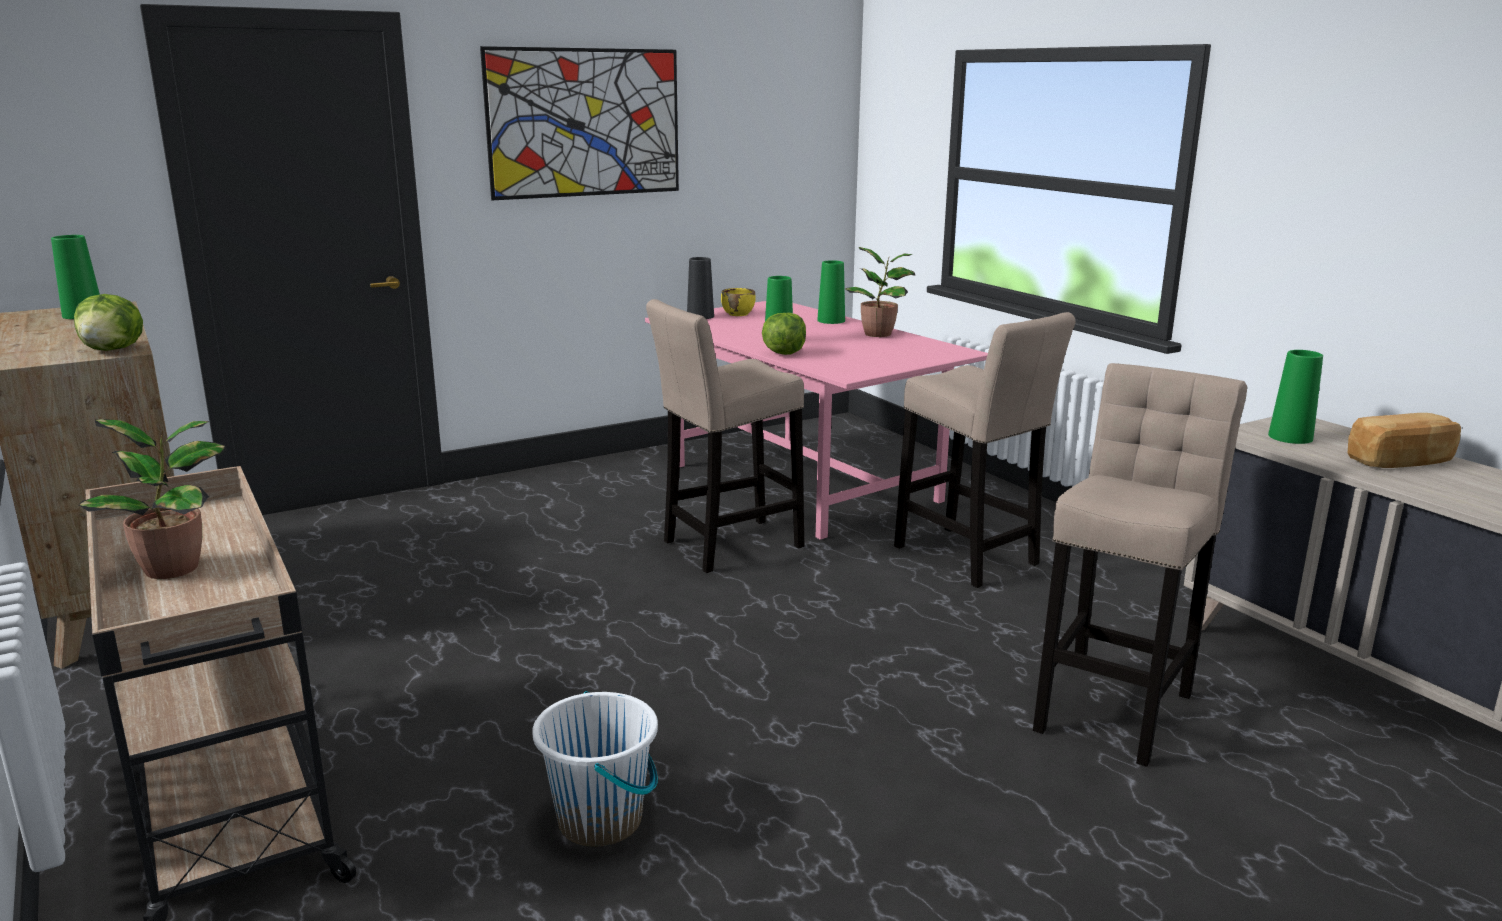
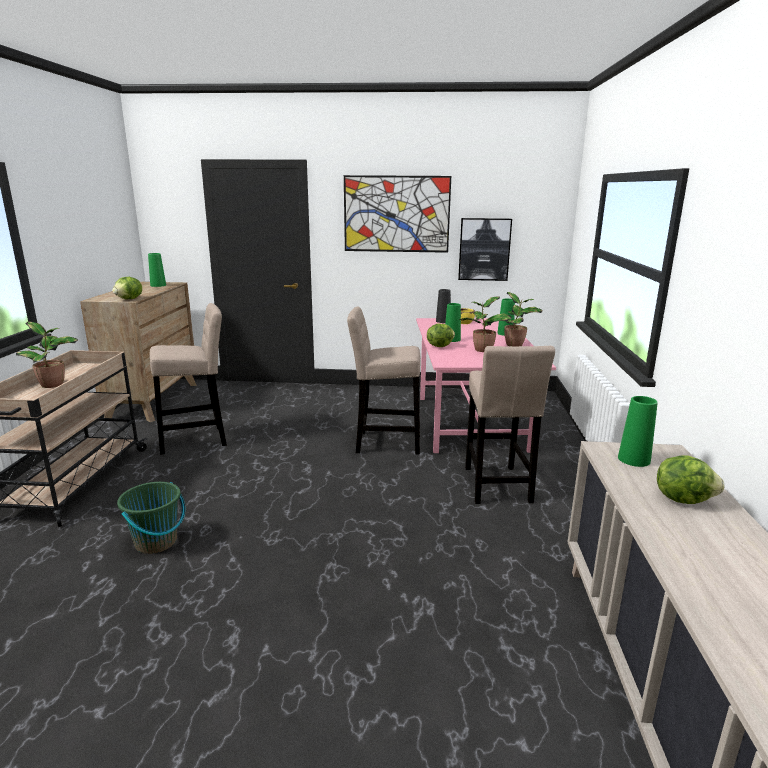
camera: 35 degrees right, 0 degrees up
white bucket [532,691,658,847] -> green bucket [117,482,185,554]
beige stool [1033,363,1247,767] -> beige stool moved to [149,303,227,455]
bread [1348,413,1461,468] -> lettuce [657,455,725,504]
none -> picture [458,218,512,281]
none -> potted plant [459,296,511,352]

